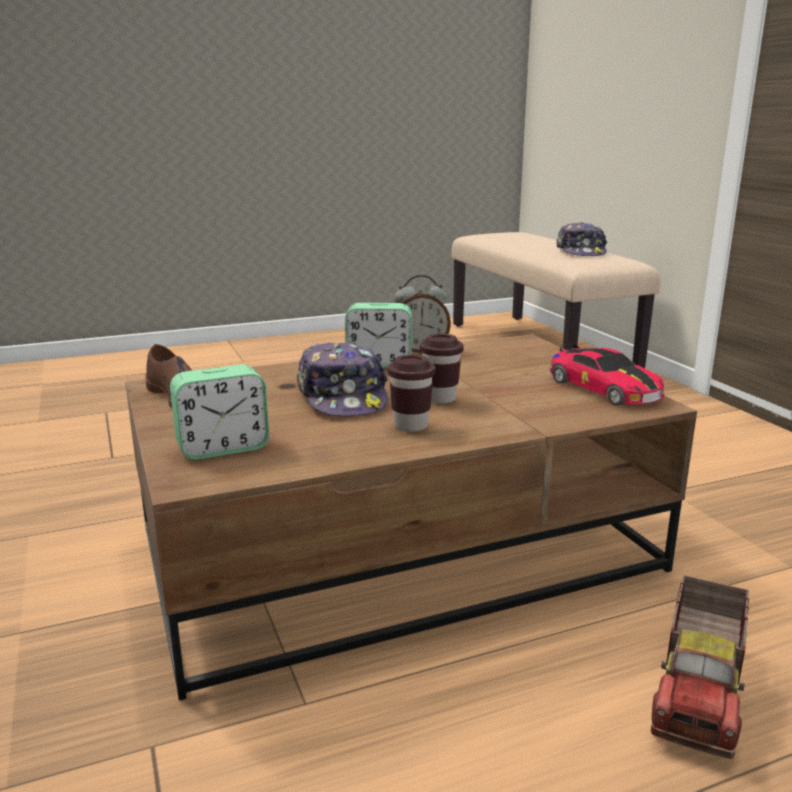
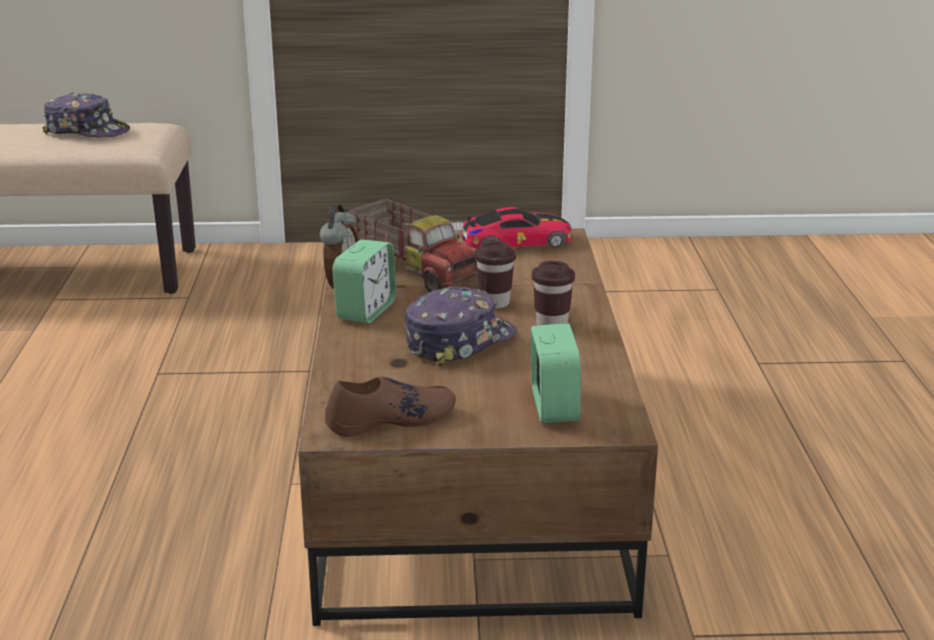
camera: 70 degrees left, 5 degrees up
cap [297,342,388,417] -> cap turned 45 degrees counterclockwise [404,287,517,366]
toy truck [651,575,749,759] -> toy truck moved to [349,199,477,292]

